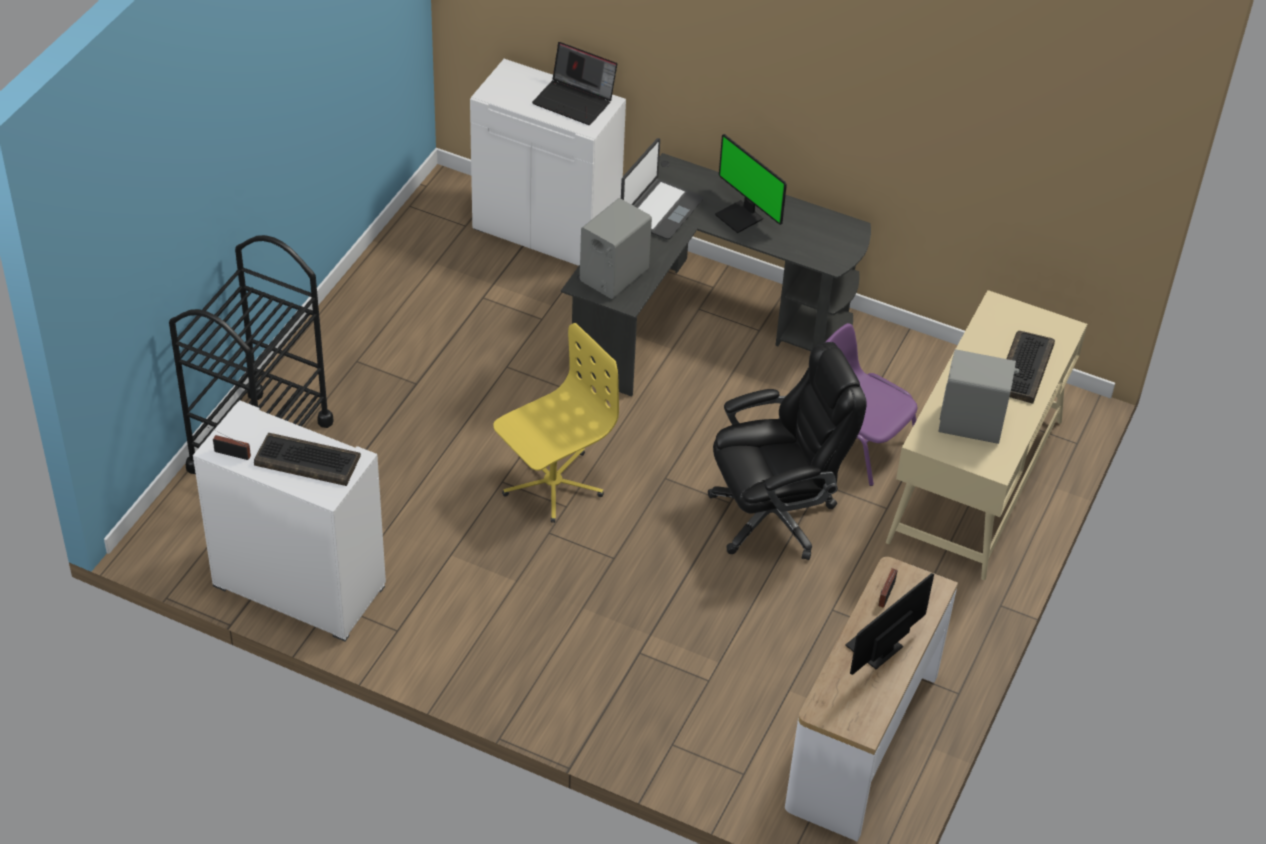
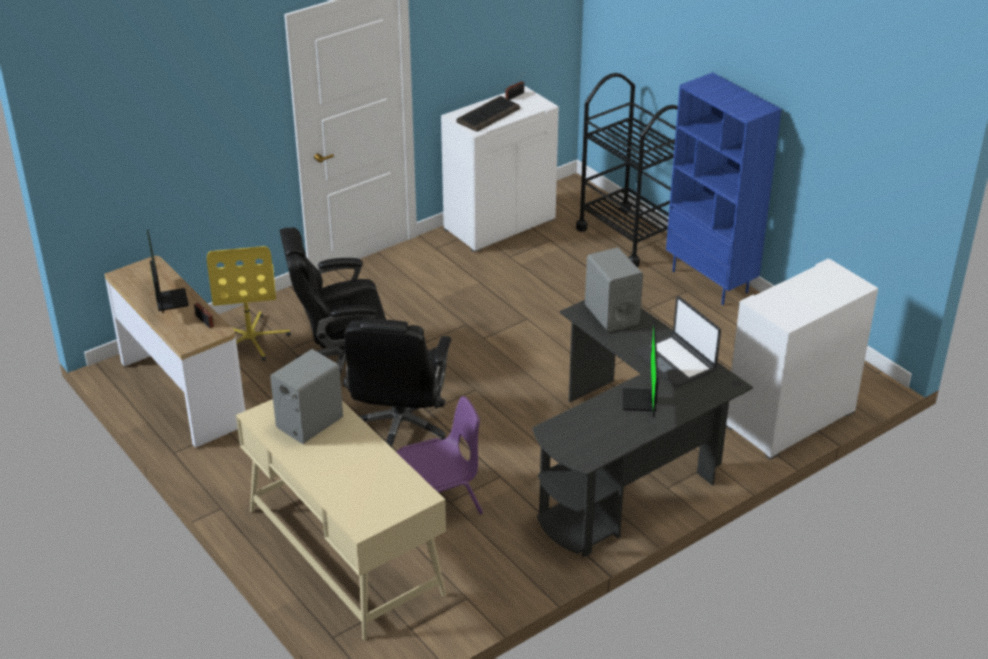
camera: 120 degrees right, 10 degrees down
yellow office chair [493,323,619,523] -> yellow office chair moved to [207,246,291,361]
laptop [532,42,617,125] -> none
monitor [715,134,787,233] -> monitor turned 75 degrees counterclockwise [623,322,658,417]
keyboard [1007,331,1055,404] -> none
none -> black office chair [279,227,386,376]
none -> blue bookcase [666,72,781,305]

